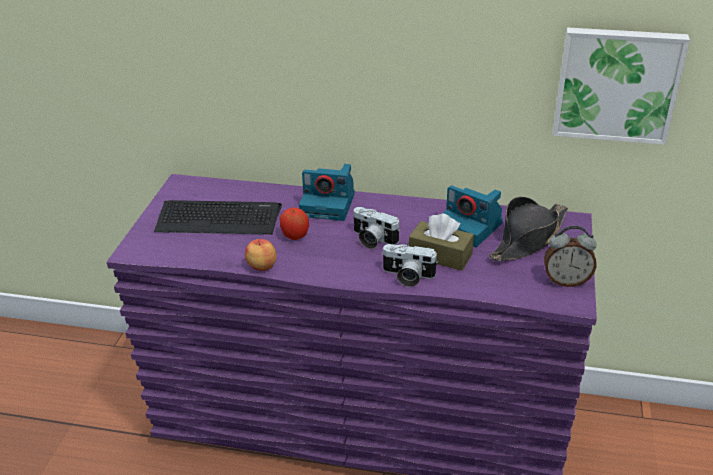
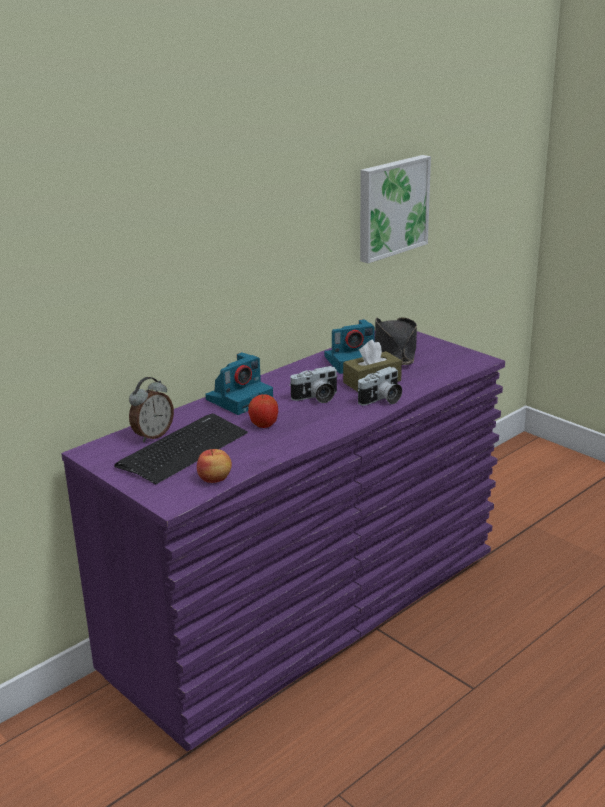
camera: 55 degrees left, 10 degrees down
apple [245,239,277,271] -> apple moved to [197,449,232,483]
alarm clock [544,226,597,287] -> alarm clock moved to [129,377,174,442]

